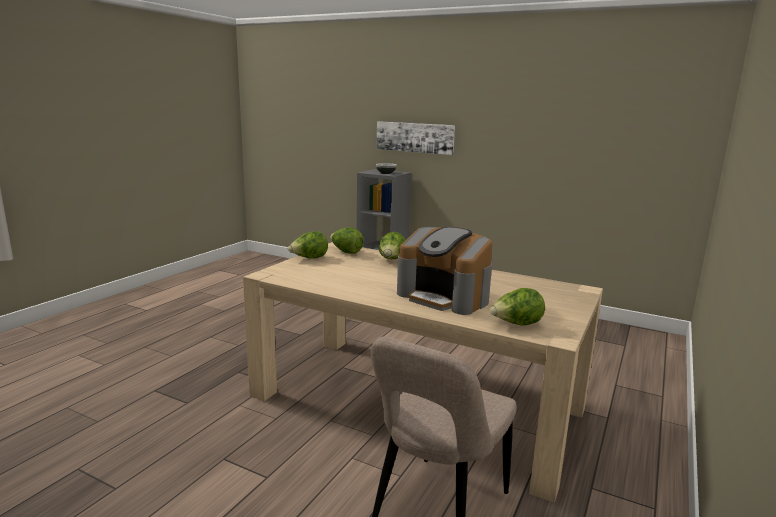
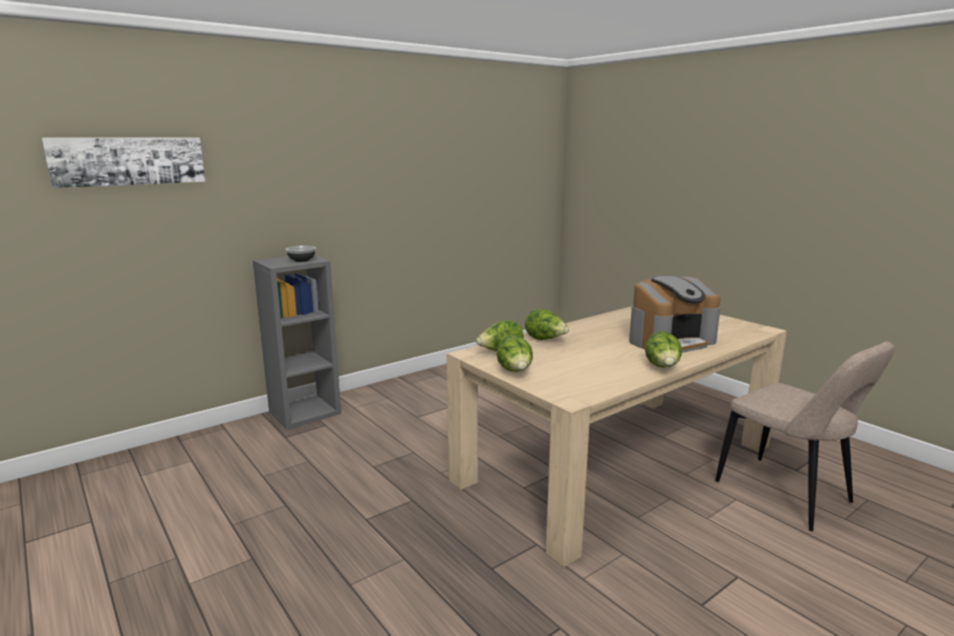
camera: 65 degrees left, 0 degrees up
picture [376,121,455,155] -> picture moved to [42,137,205,188]
lettuce [490,288,545,325] -> lettuce moved to [645,331,682,368]

